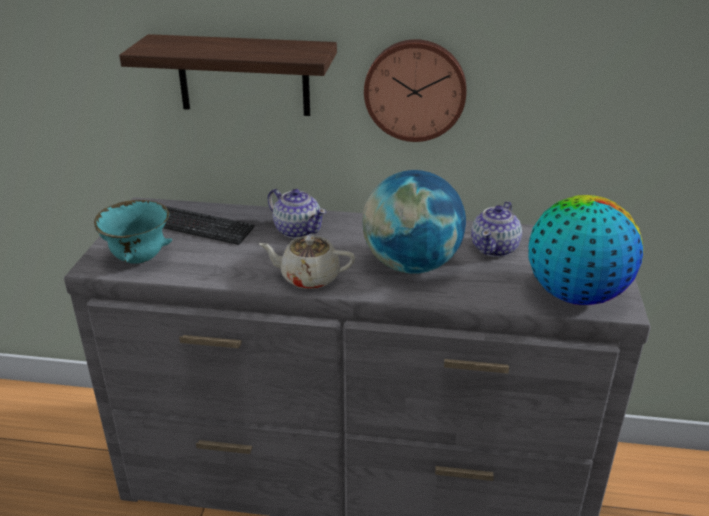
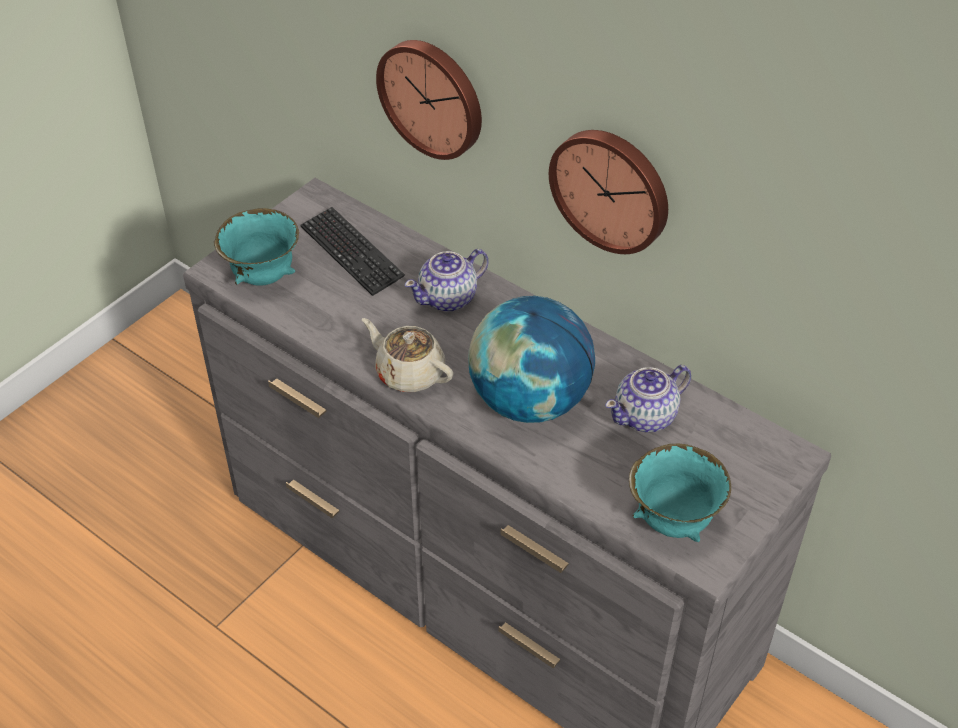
camera: 30 degrees right, 15 degrees up
shelf [119,34,337,116] -> wall clock [376,40,482,160]
teapot [268,189,326,239] -> teapot turned 75 degrees clockwise [405,249,489,312]
globe [528,195,643,305] -> turquoise bowl [629,443,731,542]

